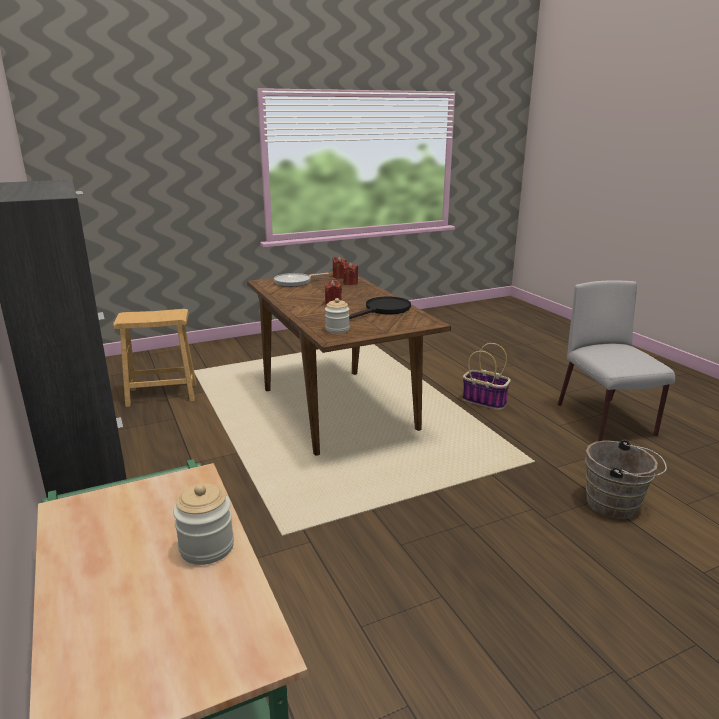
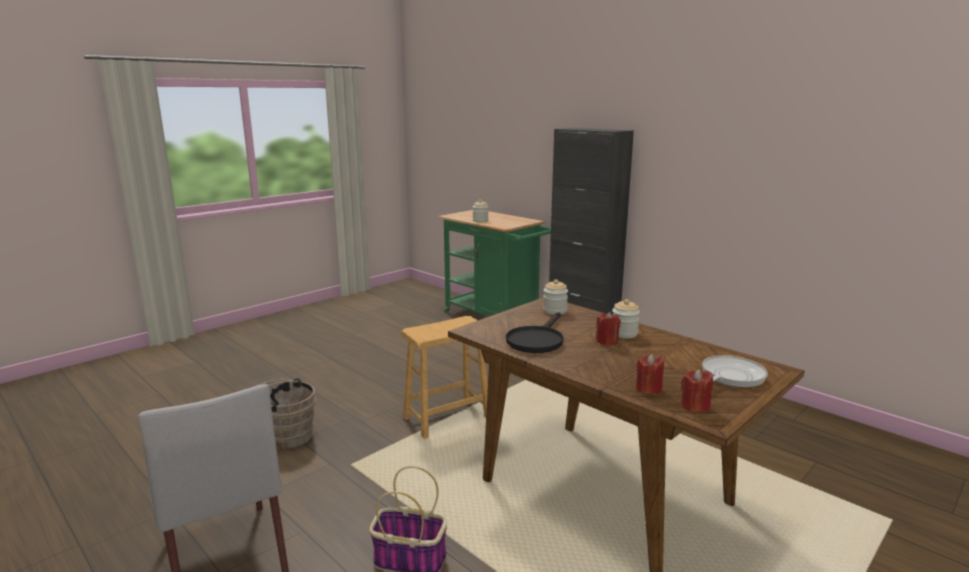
camera: 160 degrees right, 5 degrees down
brown stool [113,309,197,407] -> brown stool moved to [401,316,488,439]
none -> jar [612,299,640,338]

